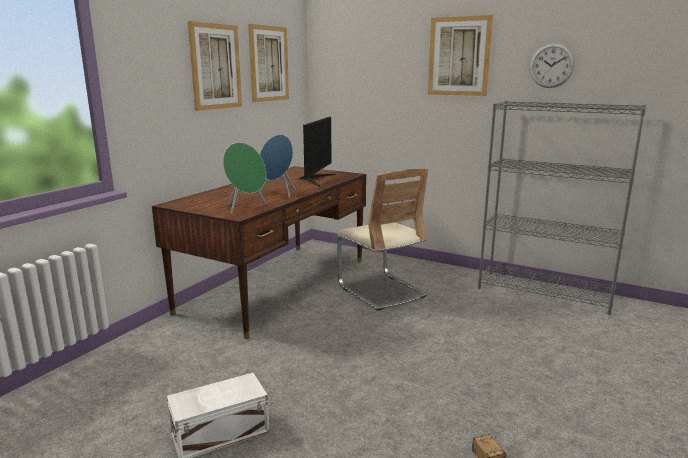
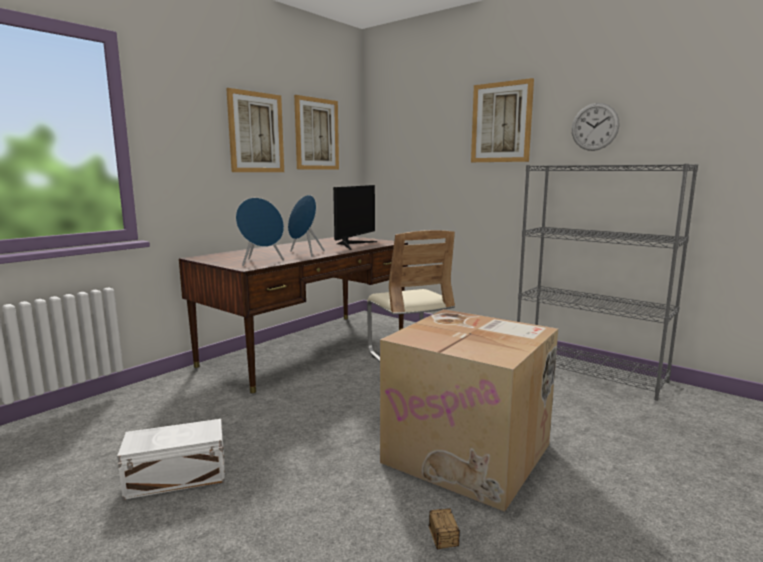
camera: 10 degrees right, 5 degrees down
green speaker [223,142,266,214] -> blue speaker [236,198,284,266]
none -> cardboard box [380,309,558,512]

